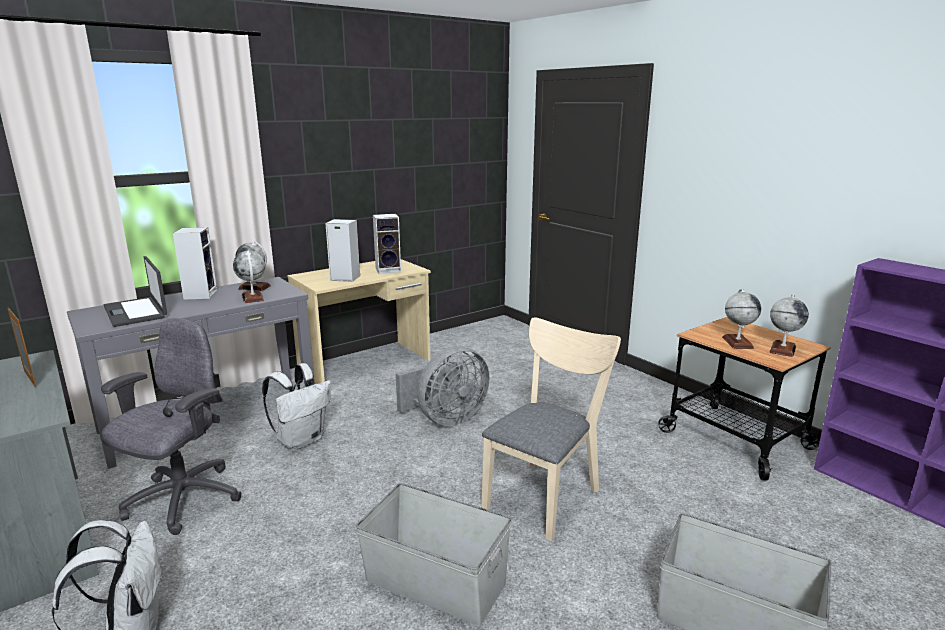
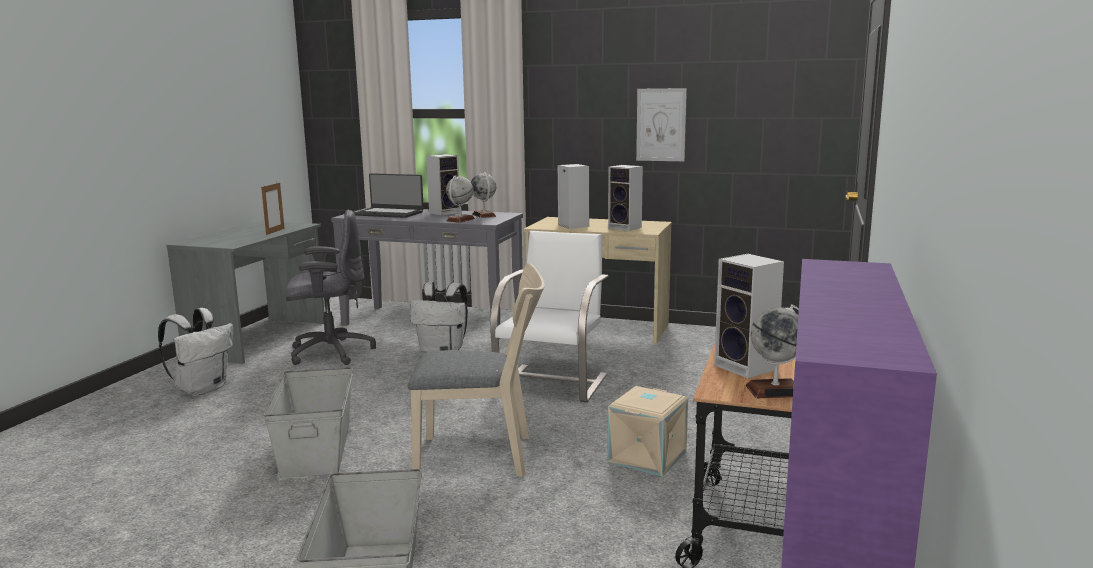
camera: 55 degrees right, 5 degrees down
laptop [104,256,167,327] -> laptop turned 90 degrees counterclockwise [354,173,424,218]
grey fan [396,347,490,426] -> white chair [490,231,608,403]
globe [722,289,761,349] -> speaker [714,254,784,379]
none -> beige storage box [608,386,688,476]
none -> picture [636,88,687,161]

